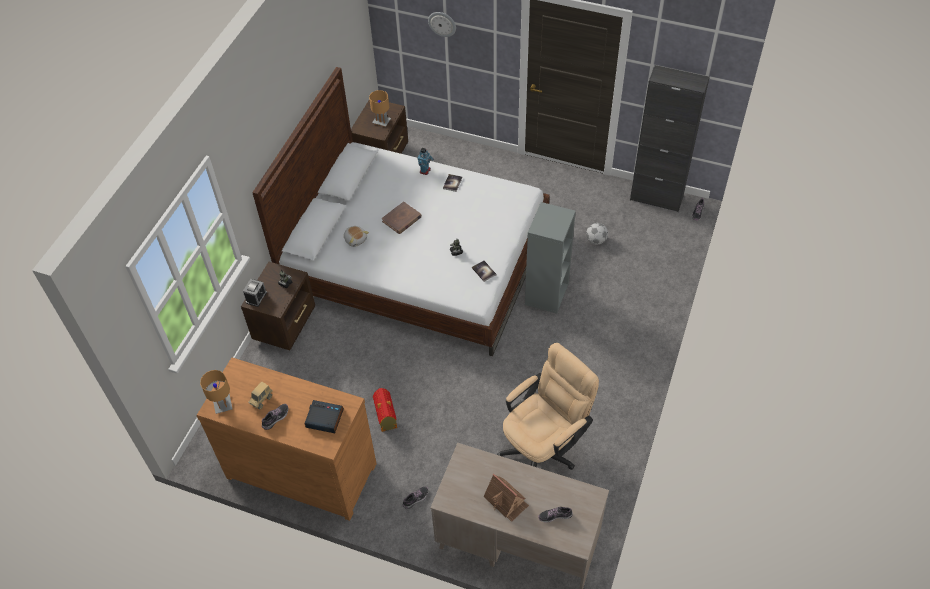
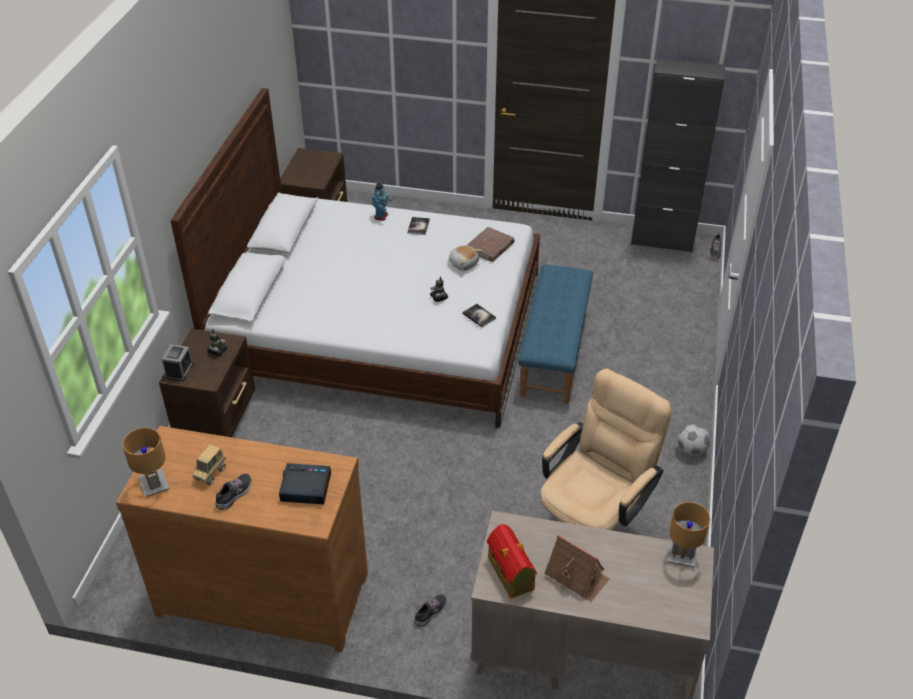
camera: 10 degrees left, 10 degrees down
plush toy [344,226,369,247] -> plush toy moved to [449,245,483,271]
brown table lamp [369,90,391,127] -> brown table lamp moved to [667,502,710,567]
toy house [373,388,397,432] -> toy house moved to [487,524,537,599]
brown book [382,201,422,234] -> brown book moved to [466,227,515,262]
wall clock [428,12,456,37] -> none
grey bookcase [525,202,576,314] -> blue bench [518,265,593,404]
shoe [538,507,573,523] -> none
football [586,223,608,244] -> football moved to [678,424,710,456]

